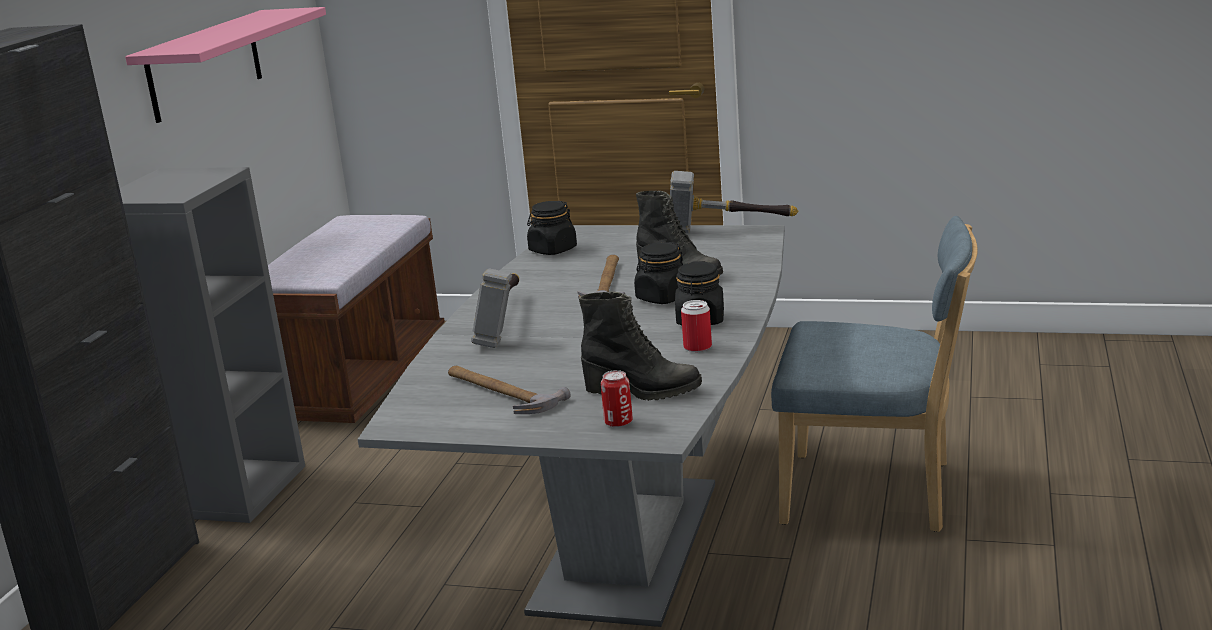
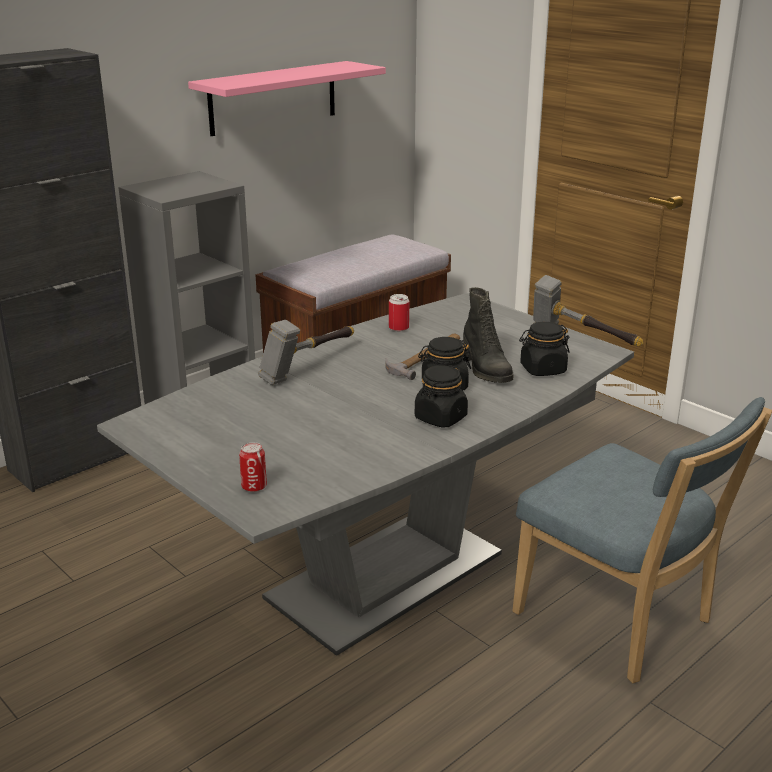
camera: 30 degrees right, 5 degrees up
hammer [448,366,571,414] -> none
black jar [527,201,577,255] -> black jar moved to [519,322,570,376]
black boot [579,291,702,401] -> none
can [681,300,712,352] -> can moved to [389,294,409,331]

